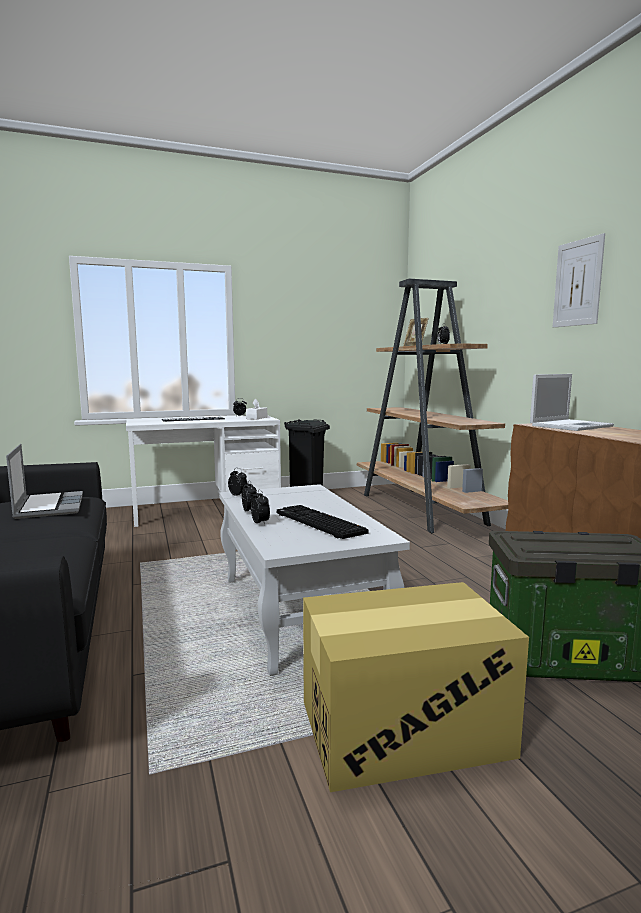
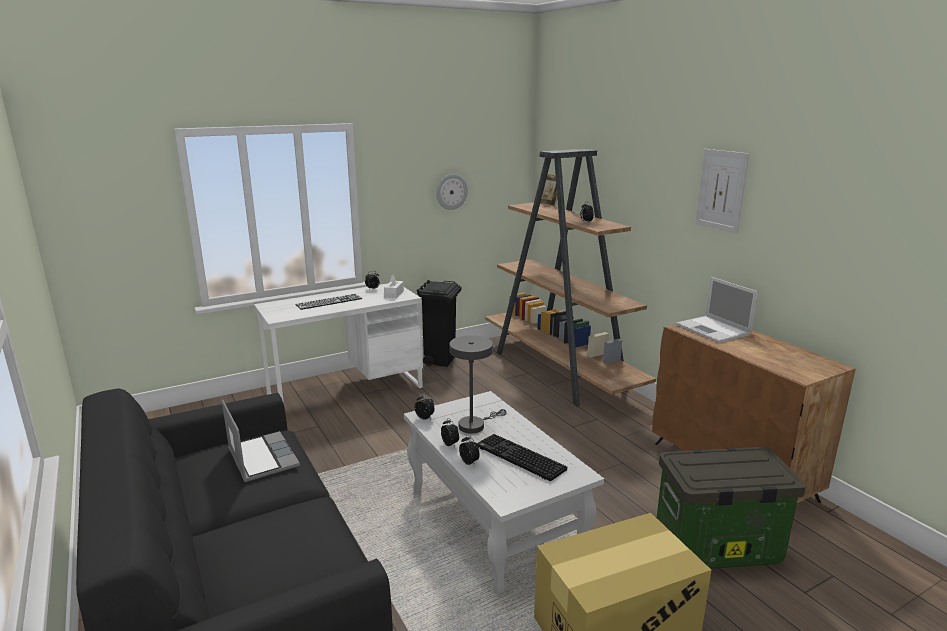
camera: 10 degrees left, 10 degrees up
laptop [530,374,614,431] -> laptop turned 105 degrees clockwise [676,277,758,343]
none -> wall clock [436,174,468,210]
none -> grey table lamp [449,335,507,434]

